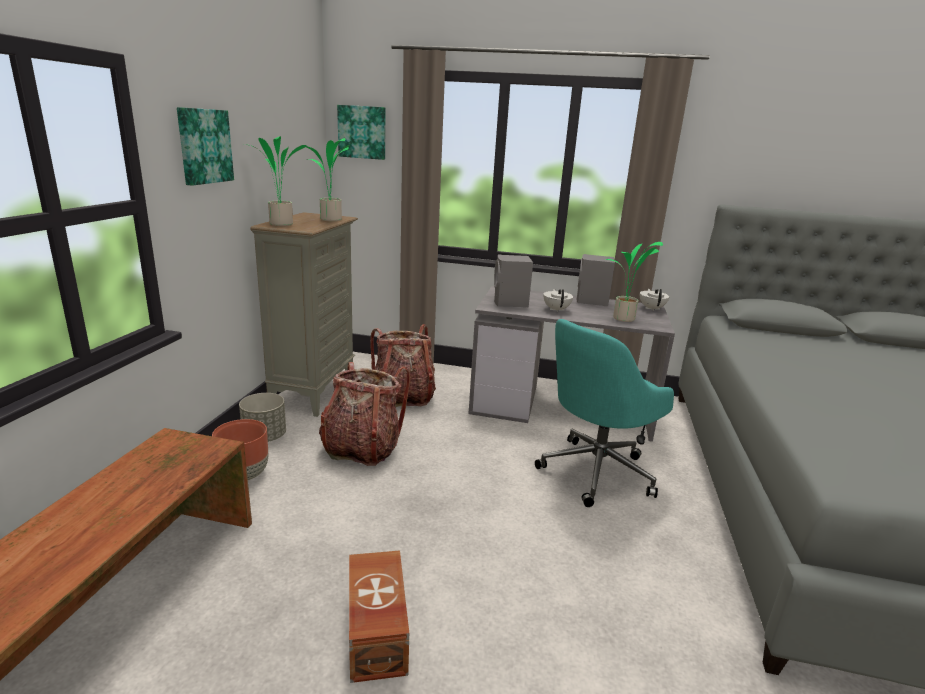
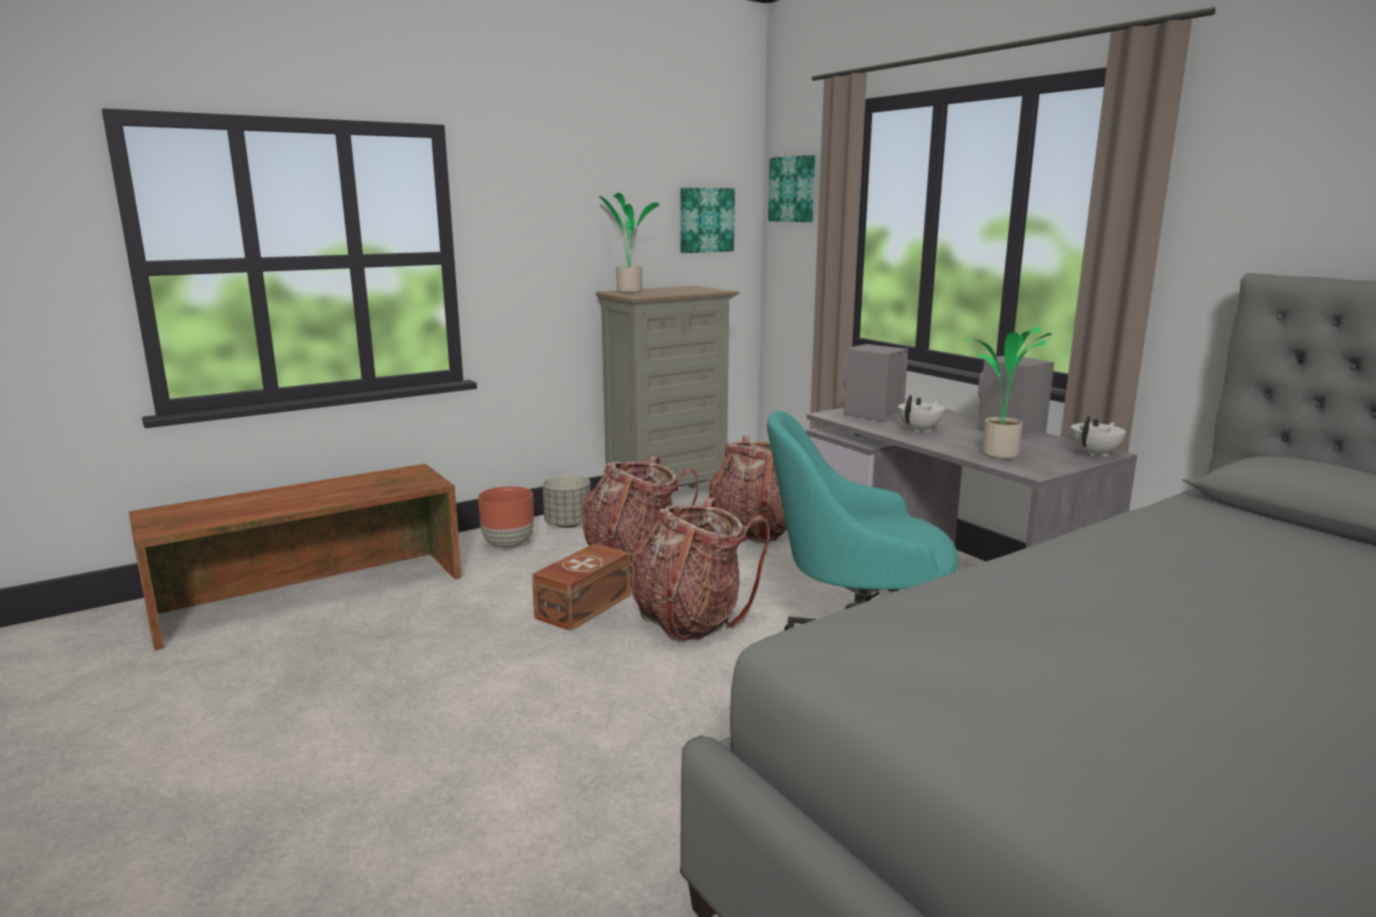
camera: 45 degrees right, 5 degrees down
picture [177,107,234,186] -> picture moved to [680,188,735,253]
potted plant [306,138,349,221] -> none
brown storage box [349,550,409,683] -> brown storage box moved to [532,543,631,631]
none -> backpack [629,497,770,642]

